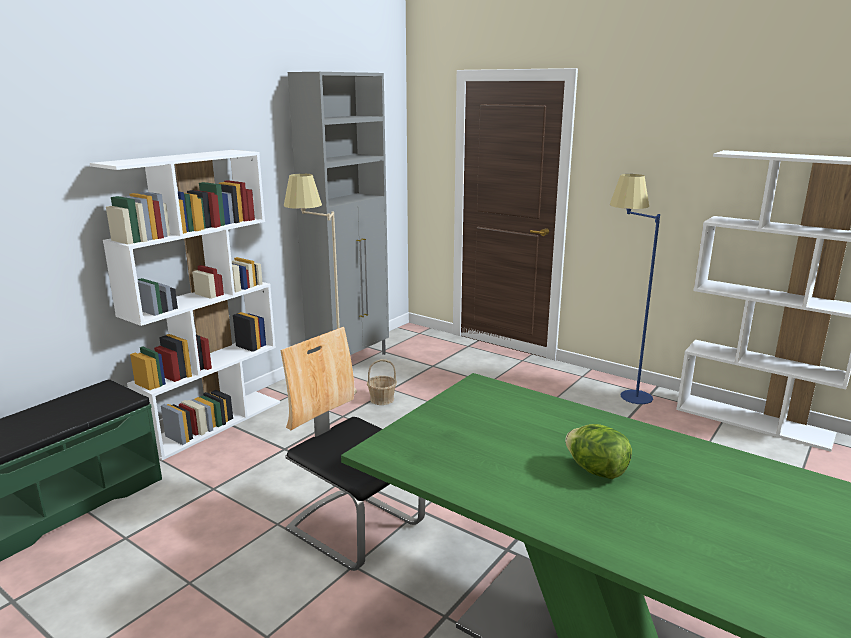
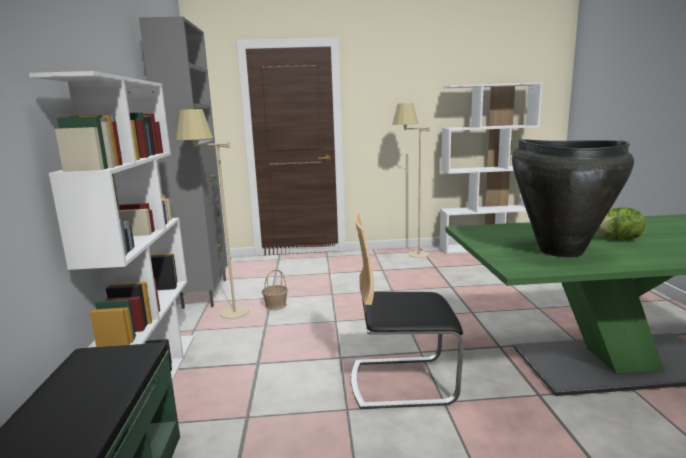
camera: 40 degrees left, 5 degrees down
blue floor lamp [610,174,660,404] -> beige floor lamp [392,103,430,258]
none -> black vase [512,139,634,258]

